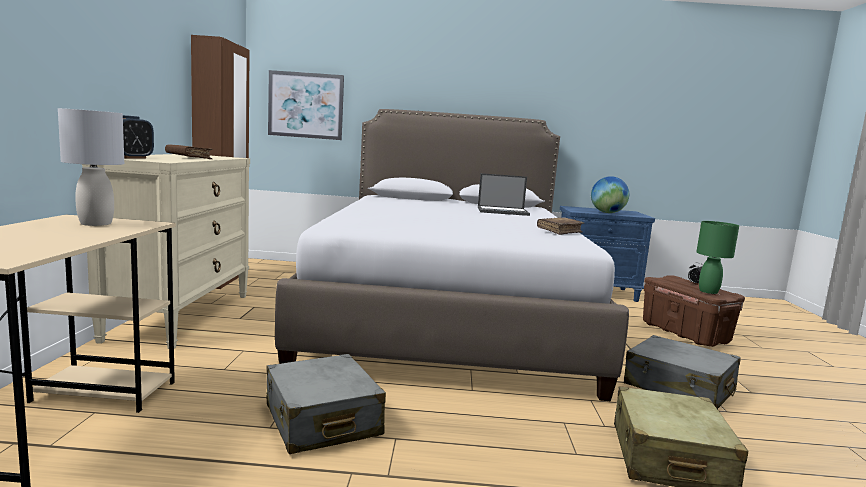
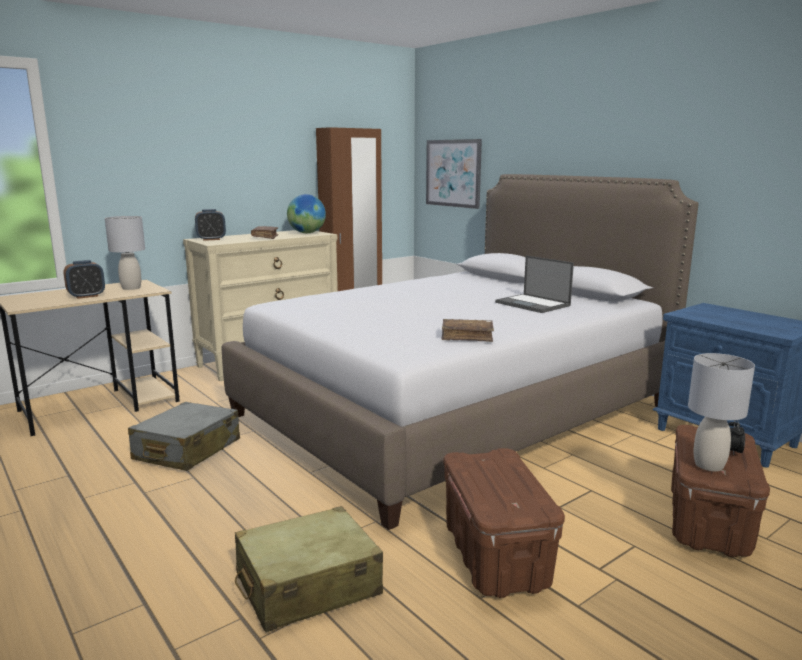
camera: 50 degrees right, 5 degrees up
globe [591,176,629,213] -> globe moved to [287,194,326,233]
grey suitcase [624,335,741,409] -> brown storage box [443,448,565,598]
green table lamp [696,221,739,294] -> grey table lamp [688,353,755,471]
none -> alarm clock [63,260,105,299]

